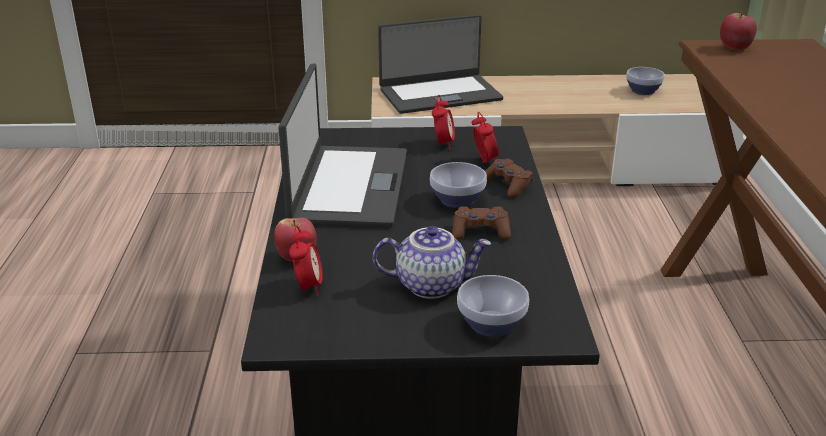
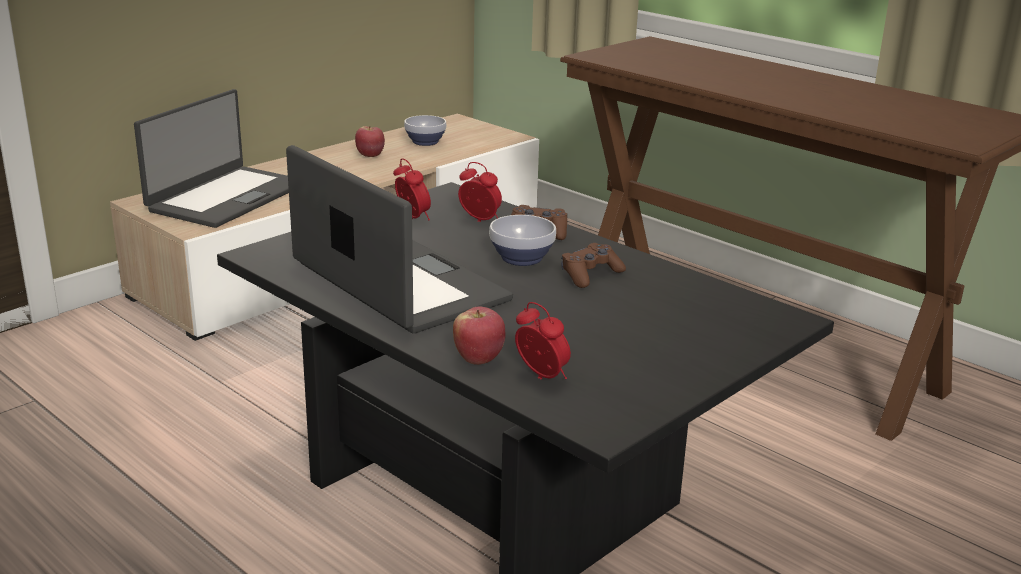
camera: 45 degrees left, 5 degrees down
teapot [373,226,491,299] -> none
bowl [457,275,529,337] -> none
apple [720,13,757,50] -> apple moved to [355,126,385,157]

